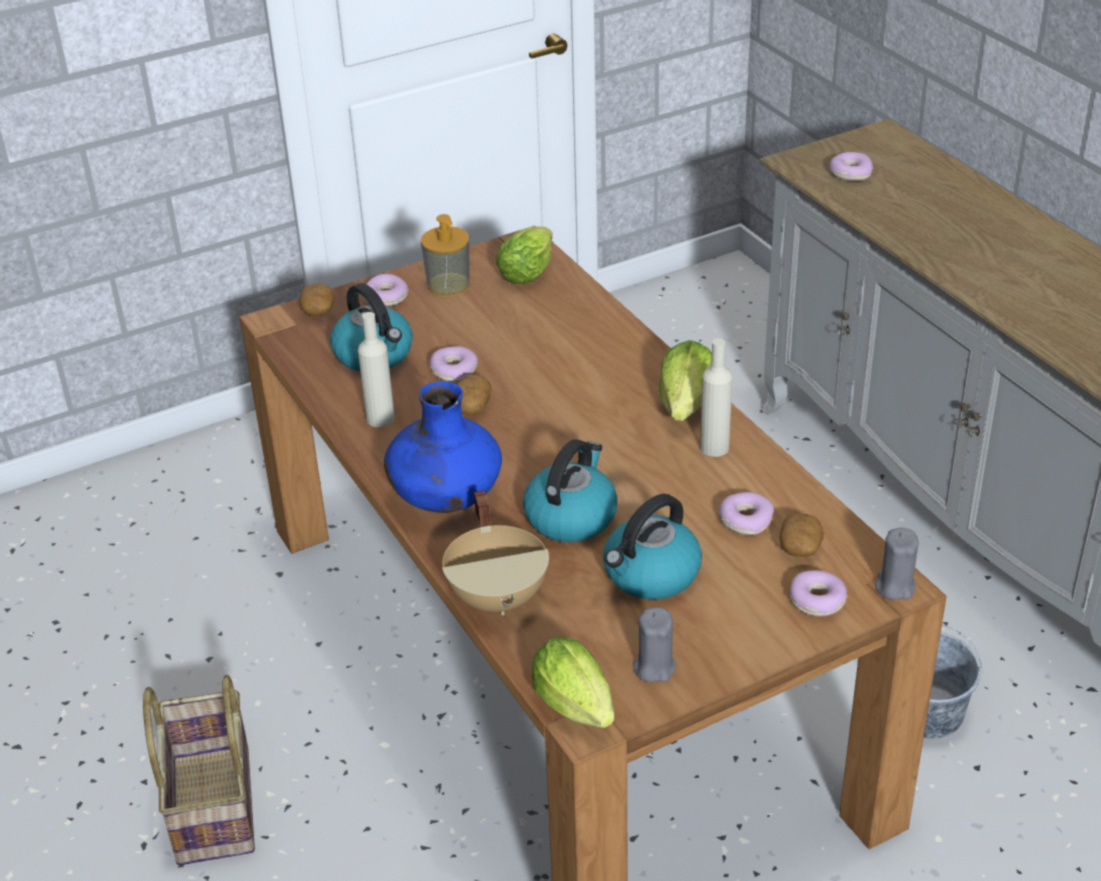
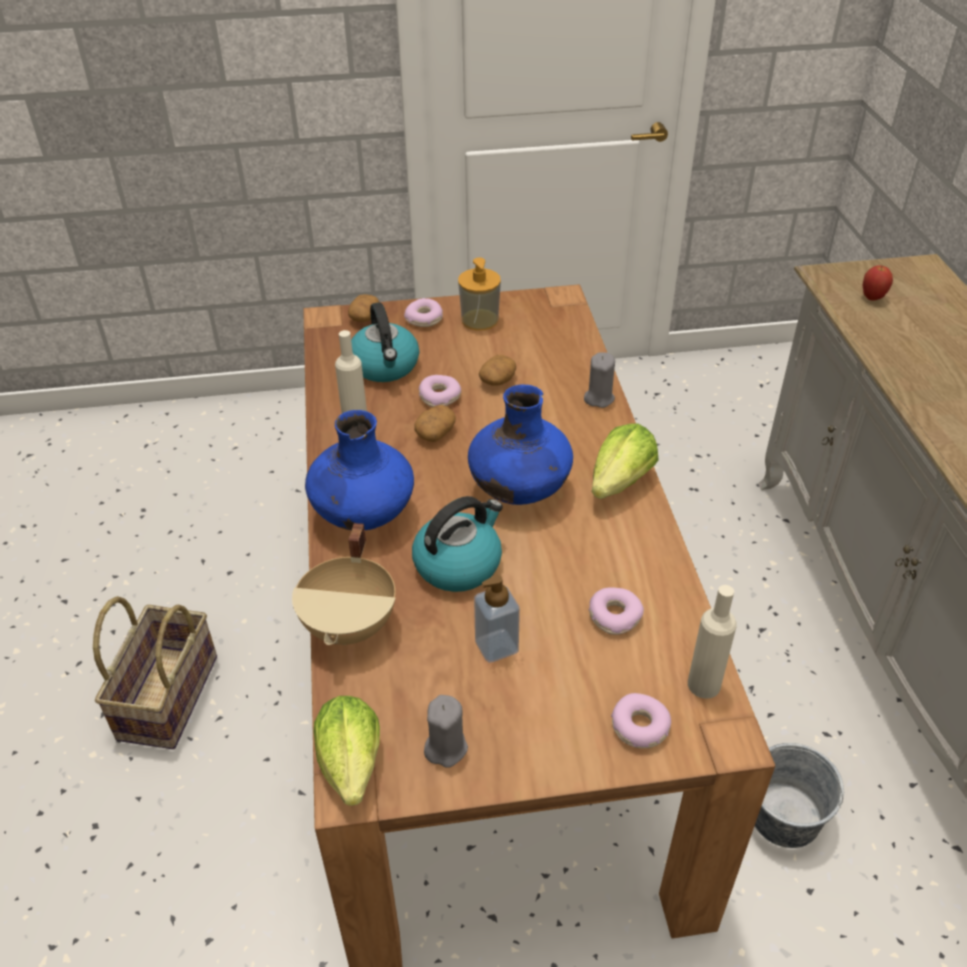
camera: 20 degrees right, 5 degrees up
lettuce [496,226,552,284] -> none
kettle [603,494,702,600] -> soap dispenser [474,575,520,663]
beige bottle [700,338,733,457] -> beige bottle moved to [688,585,737,699]
potato [780,513,824,557] -> potato moved to [479,355,516,385]
donut [830,152,873,181] -> apple [863,265,893,301]
grey candle [875,528,918,600] -> grey candle moved to [584,352,615,408]
none -> blue vase [468,384,573,505]

